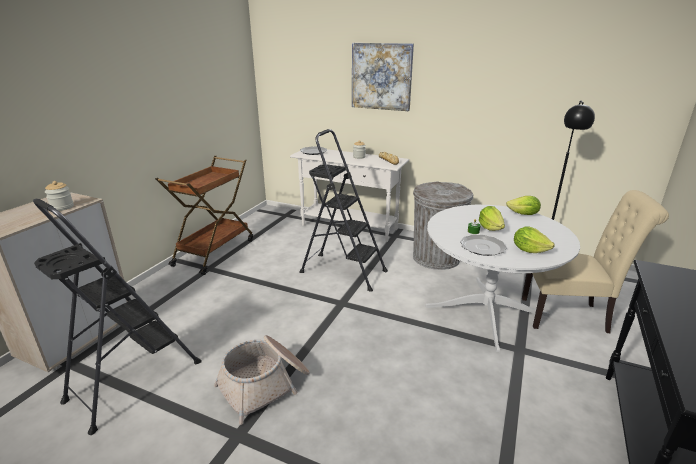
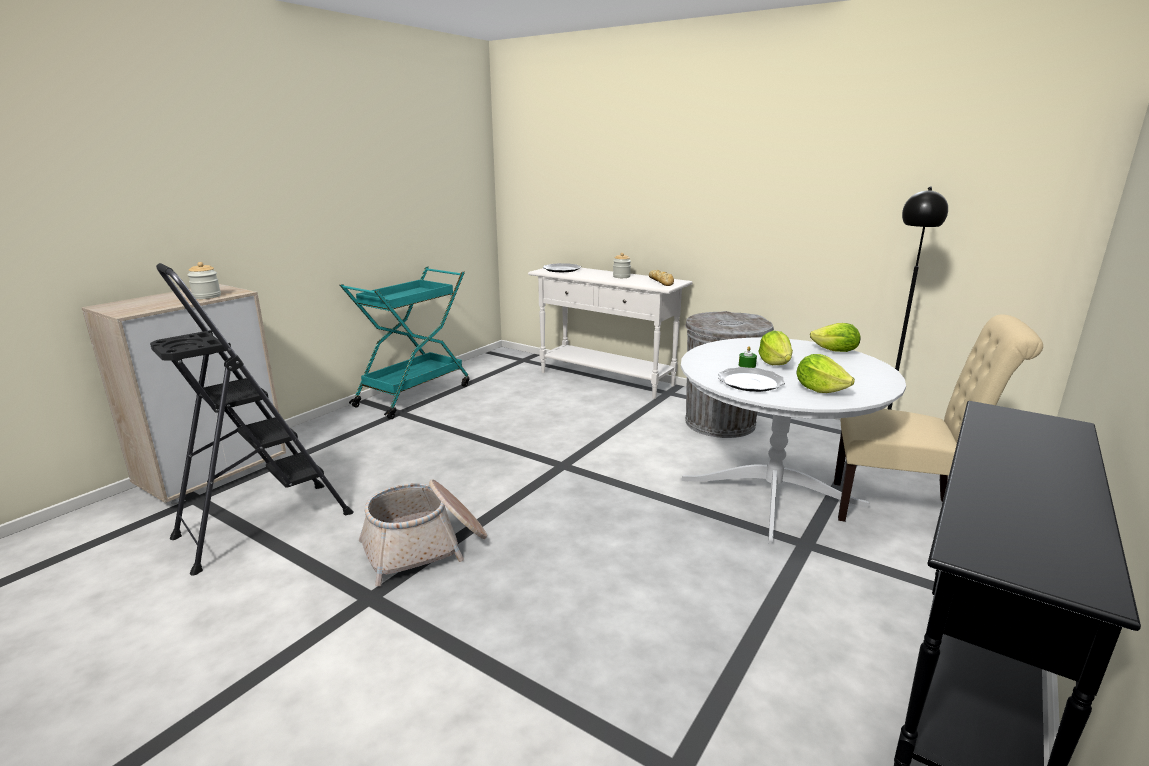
camera: 10 degrees right, 5 degrees down
brown cart [155,155,253,275] -> turquoise cart [339,266,470,419]
step ladder [299,129,388,292] -> none
picture [352,43,414,111] -> none

